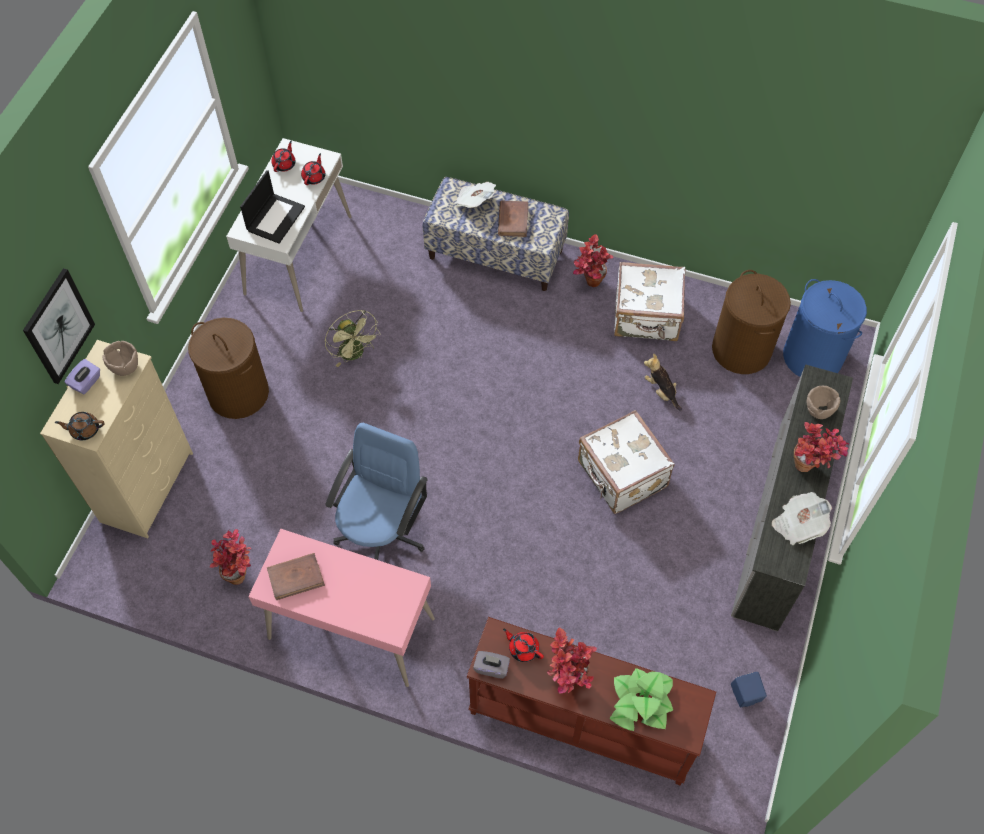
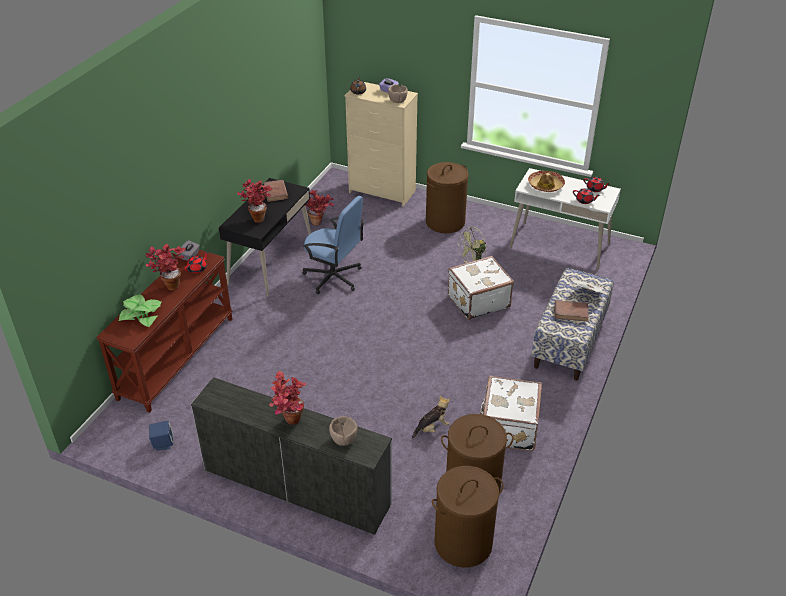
camera: 95 degrees right, 20 degrees down
picture [23,268,95,384] -> none
laptop [240,170,305,244] -> hat [528,171,565,192]
pink desk [248,529,435,687] -> black desk [219,178,311,297]
potted plant [573,234,614,287] -> potted plant moved to [237,179,273,223]
white suitcase [578,410,674,514] -> white suitcase moved to [448,256,514,320]
newspaper [772,492,832,545] -> none
blue laundry basket [783,279,867,377] -> brown laundry basket [432,466,504,567]

